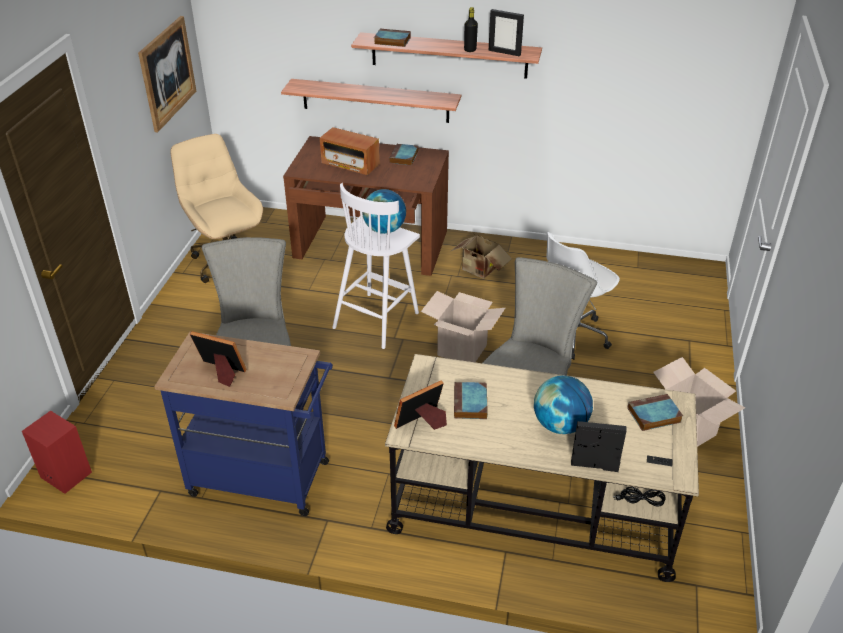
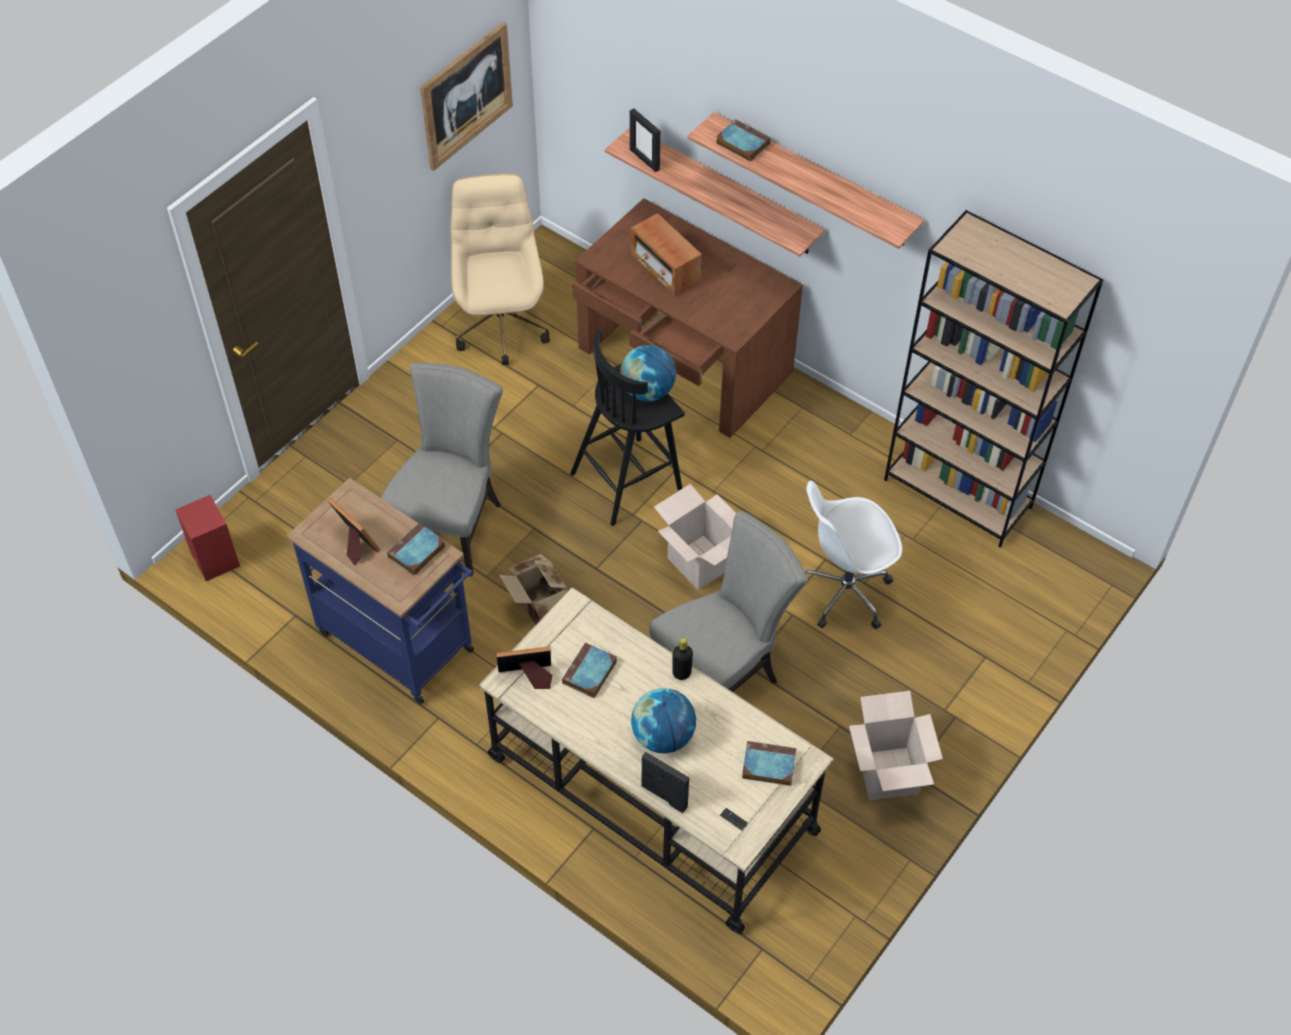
camera: 25 degrees right, 15 degrees up
white stool [332,183,420,349] -> black stool [570,329,685,526]
book [389,144,419,166] -> book moved to [387,523,446,576]
cardboard box [451,234,512,279] -> cardboard box moved to [499,554,568,625]
black bottle [464,7,478,52] -> black bottle moved to [673,638,693,680]
picture frame [489,9,524,56] -> picture frame moved to [630,109,660,172]
none -> beige bookcase [884,210,1104,548]

